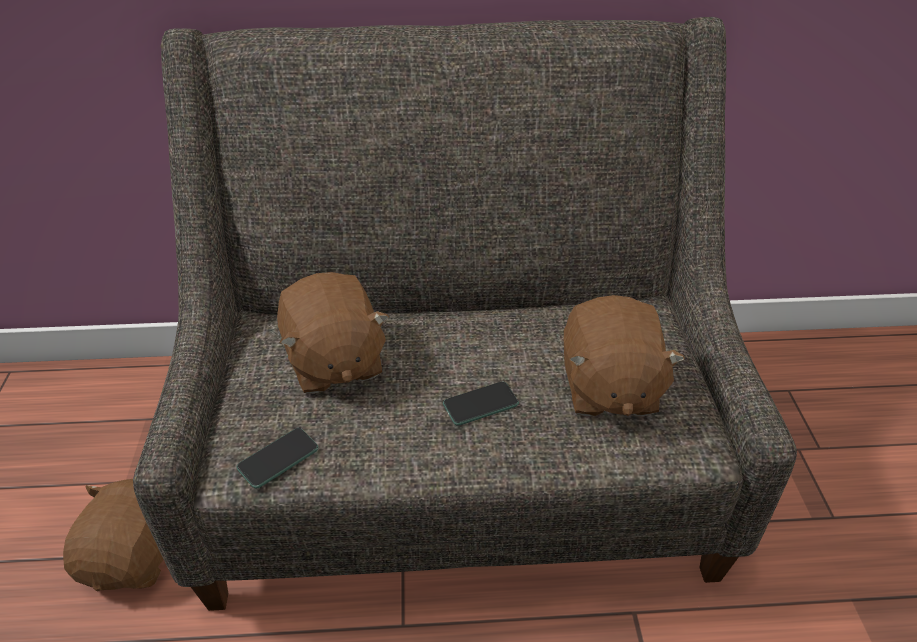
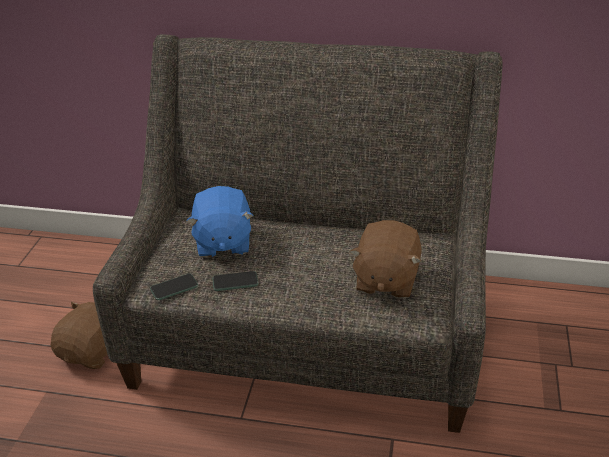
camera: 15 degrees right, 5 degrees down
brown plush toy [277,272,389,394] -> blue plush toy [187,186,254,258]
phone [443,382,519,426] -> phone moved to [212,271,258,291]

